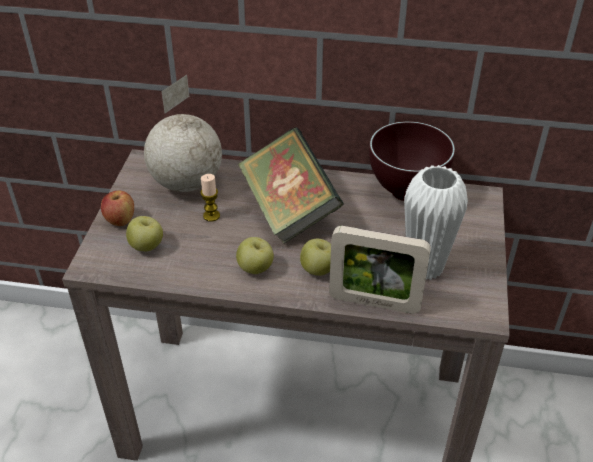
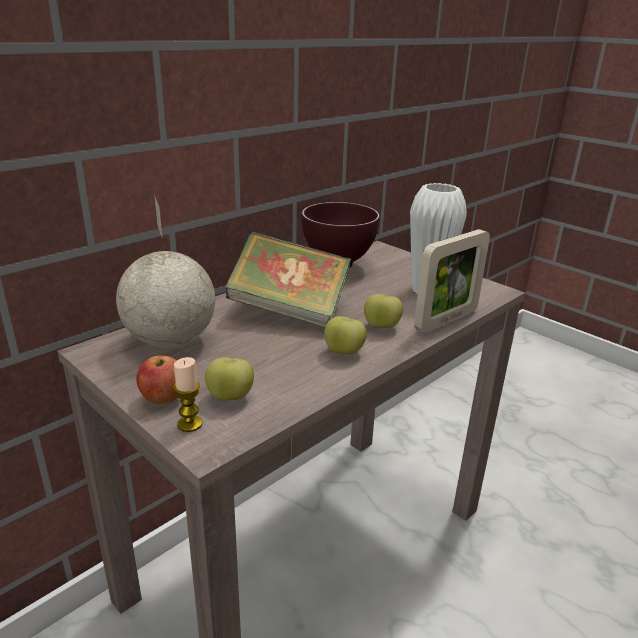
camera: 55 degrees left, 15 degrees down
candle [200,174,220,222] -> candle moved to [173,357,202,432]

